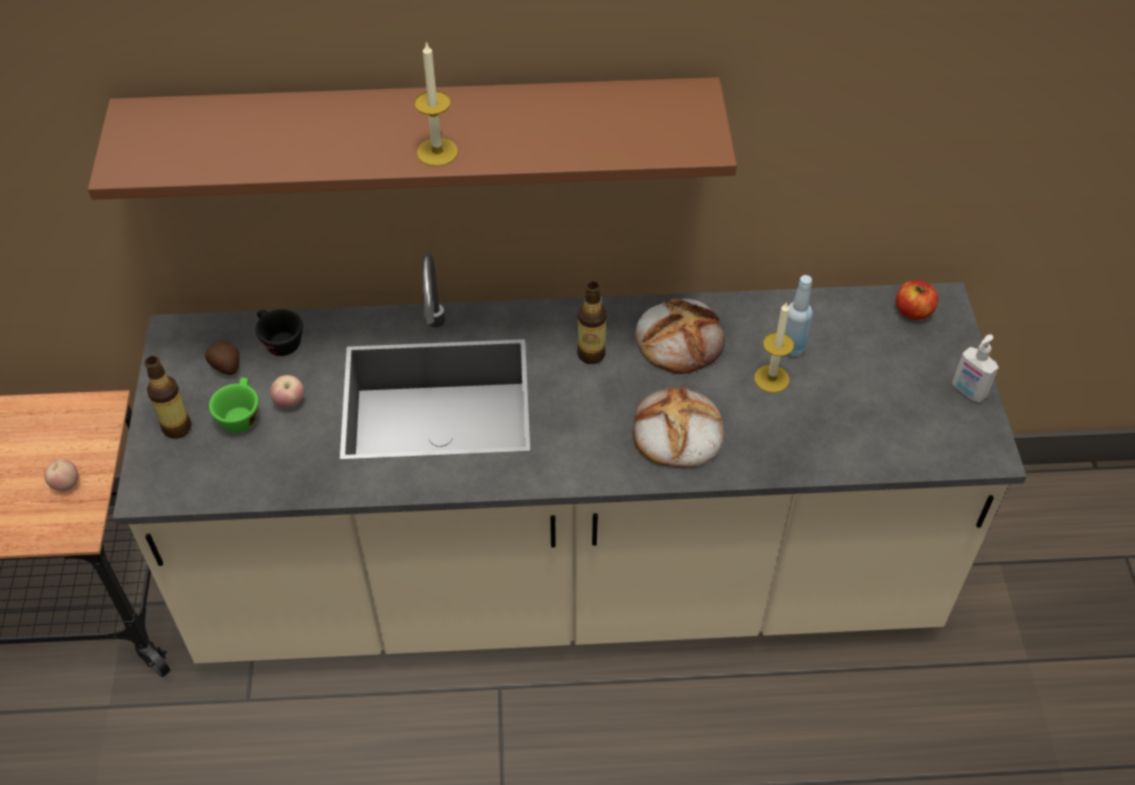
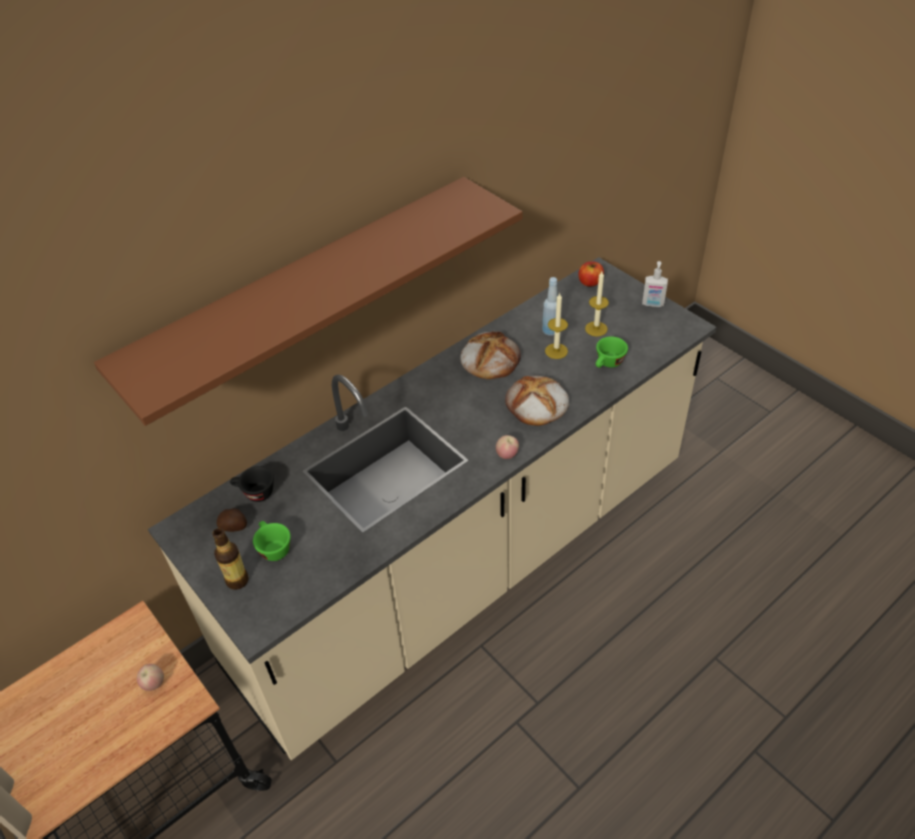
camera: 35 degrees left, 5 degrees down
apple [270,375,304,408] -> apple moved to [496,435,519,459]
candle [414,41,458,166] -> candle moved to [585,271,609,337]
bottle [577,281,606,364] -> none
none -> green cup [596,337,628,368]

